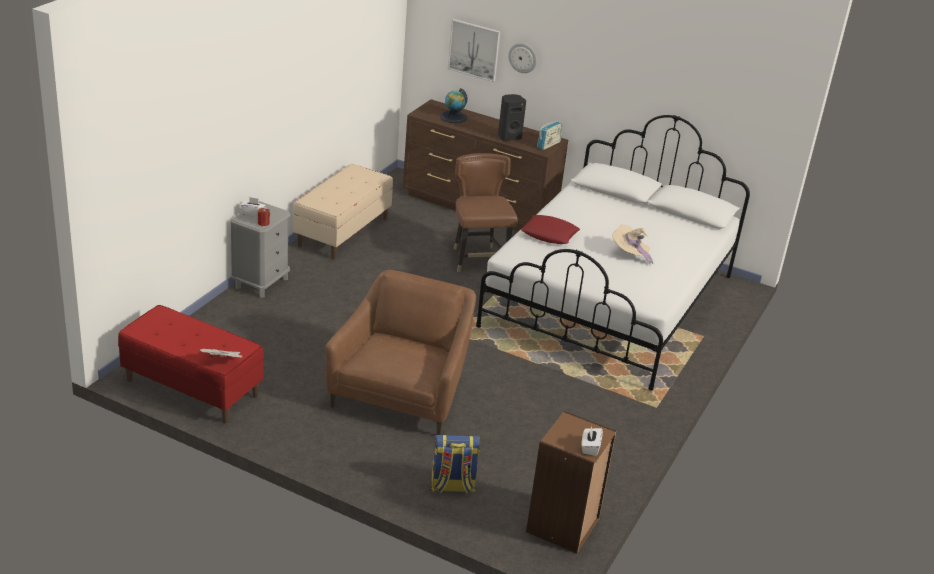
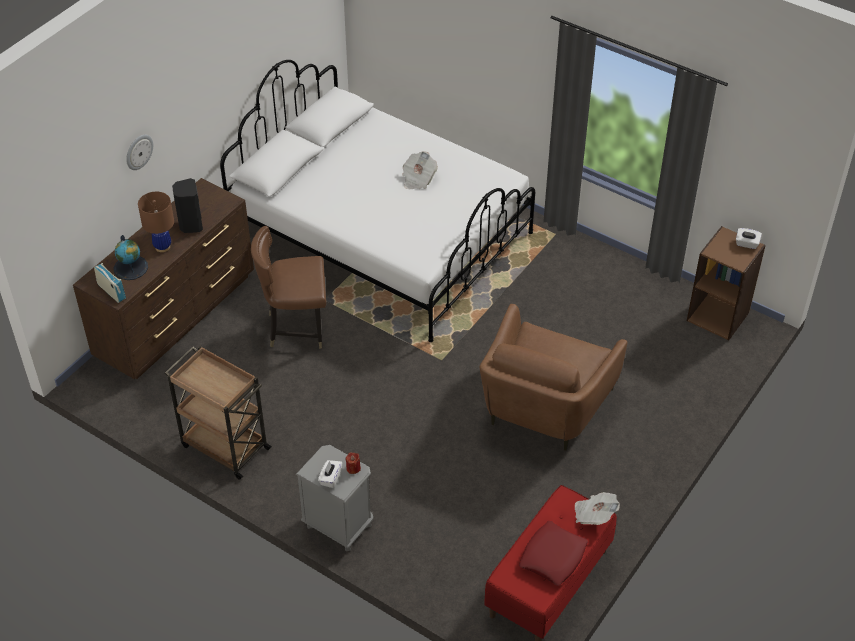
camera: 80 degrees left, 15 degrees up
beige bench [293,164,393,259] -> brown cart [165,346,272,480]
brown armchair [325,270,476,435] -> brown armchair turned 90 degrees counterclockwise [480,304,627,451]
backpack [431,435,480,493] -> none
picture [448,19,500,82] -> none
red pillow [520,215,580,244] -> red pillow moved to [519,521,588,586]
radio [537,121,562,150] -> radio moved to [94,263,126,303]
beige hat [612,224,654,264] -> newspaper [402,151,438,189]
none -> brown table lamp [138,192,174,252]

